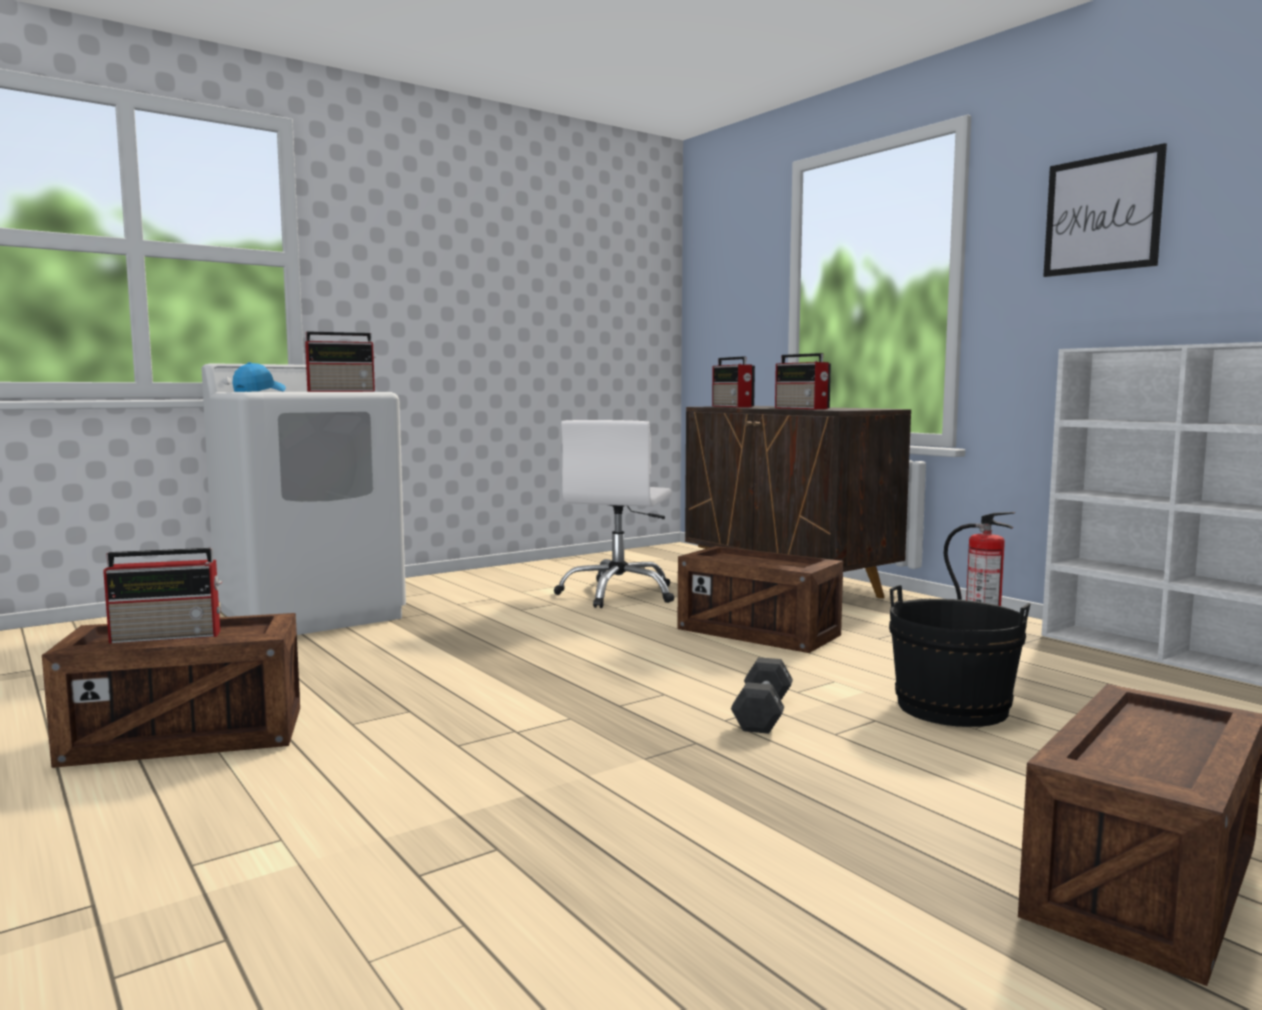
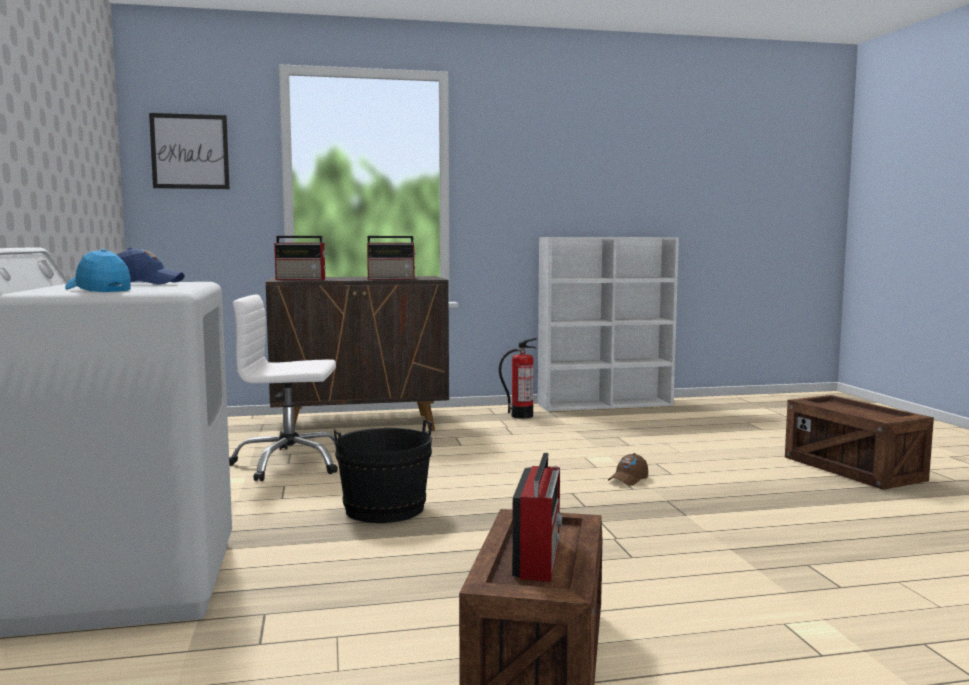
camera: 65 degrees left, 0 degrees up
radio [305,331,376,392] -> blue cap [117,248,185,285]
white office chair [554,420,675,608] -> white office chair turned 135 degrees clockwise [229,295,338,481]
crate [677,546,843,653] -> none
black dumbbell [731,657,793,734] -> brown cap [608,453,648,486]
black bucket [889,585,1031,727] -> black bucket moved to [333,419,432,523]
picture [1043,143,1167,277] -> picture moved to [149,113,230,189]

